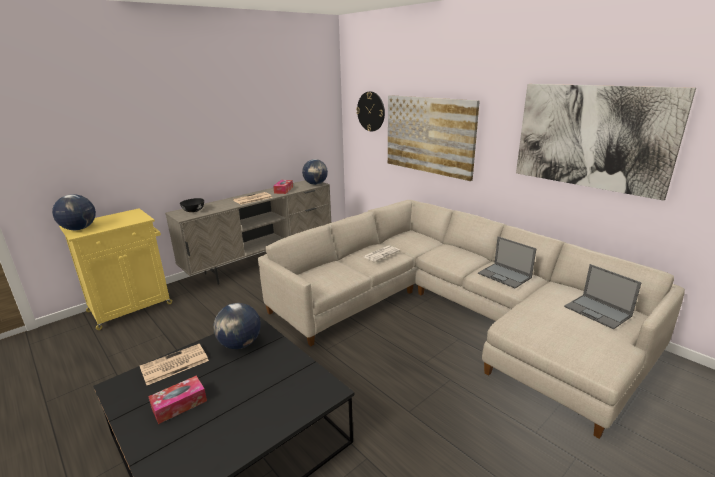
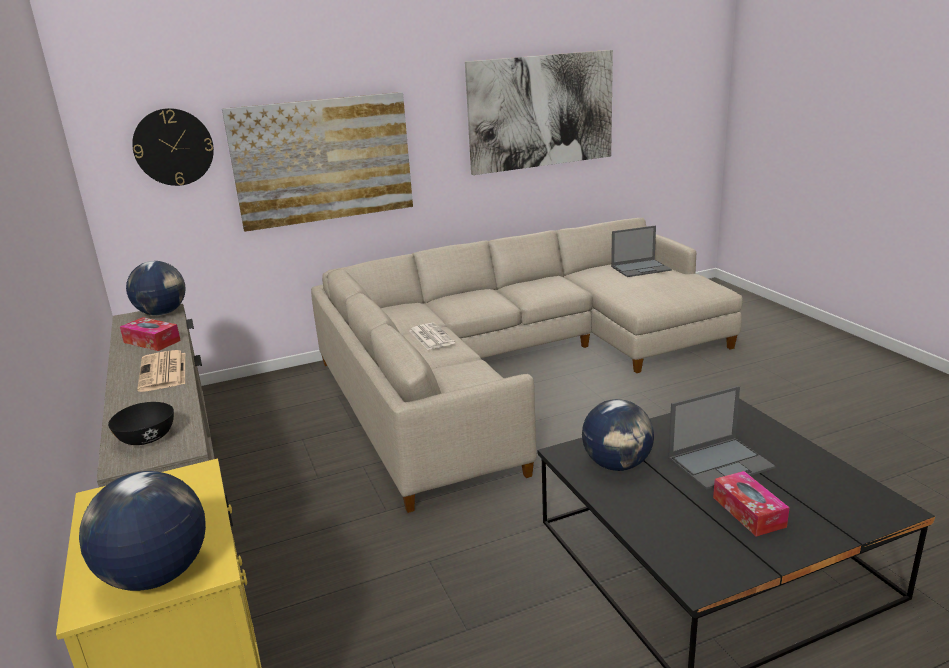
camera: 70 degrees left, 0 degrees up
newspaper [140,344,209,385] -> none
laptop [478,236,537,288] -> laptop moved to [668,386,775,490]

